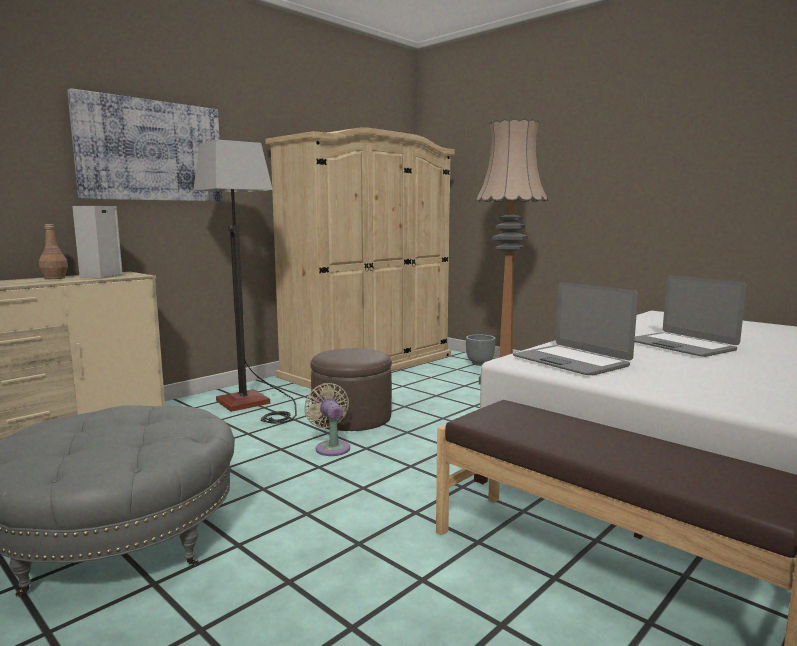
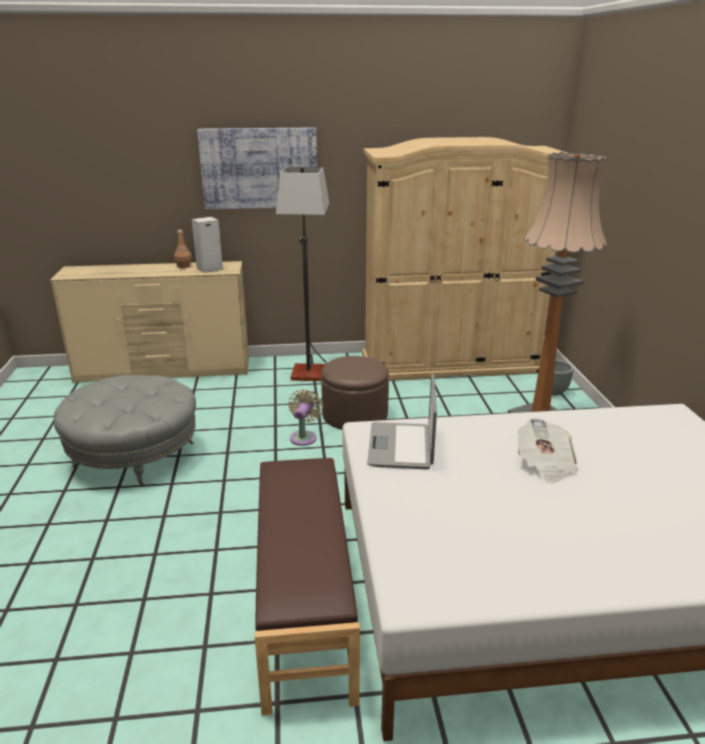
camera: 40 degrees right, 15 degrees up
laptop [634,275,746,357] -> newspaper [517,418,578,484]

